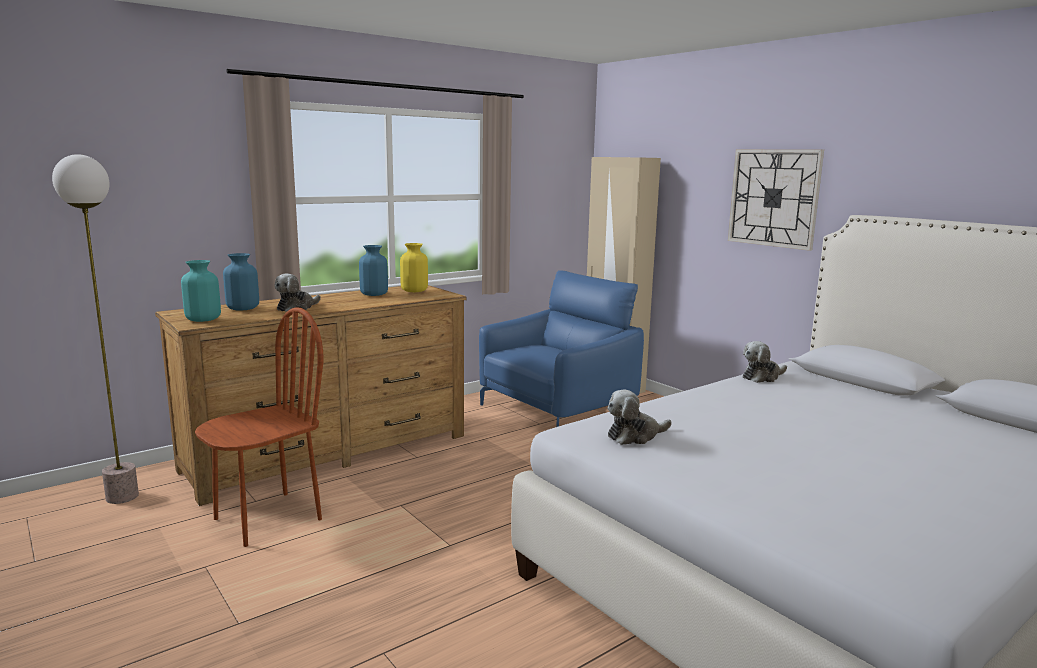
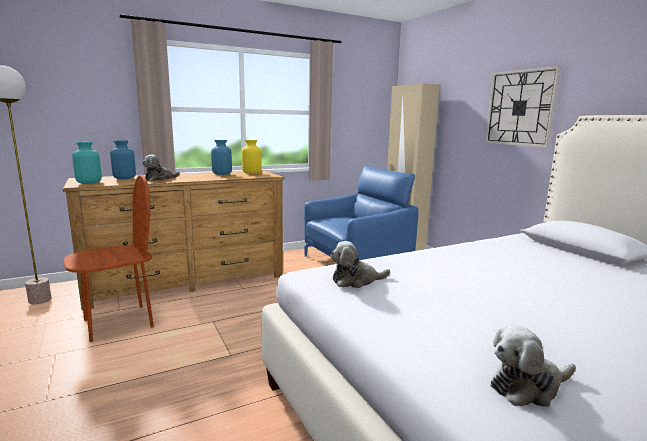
camera: 10 degrees right, 0 degrees up
plush toy [743,341,787,383] -> plush toy moved to [491,325,576,407]

